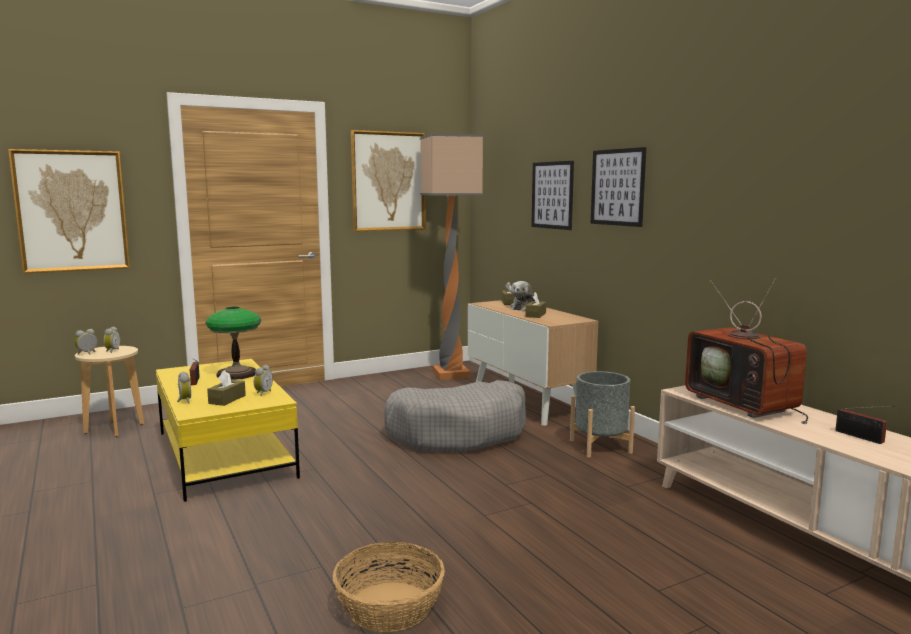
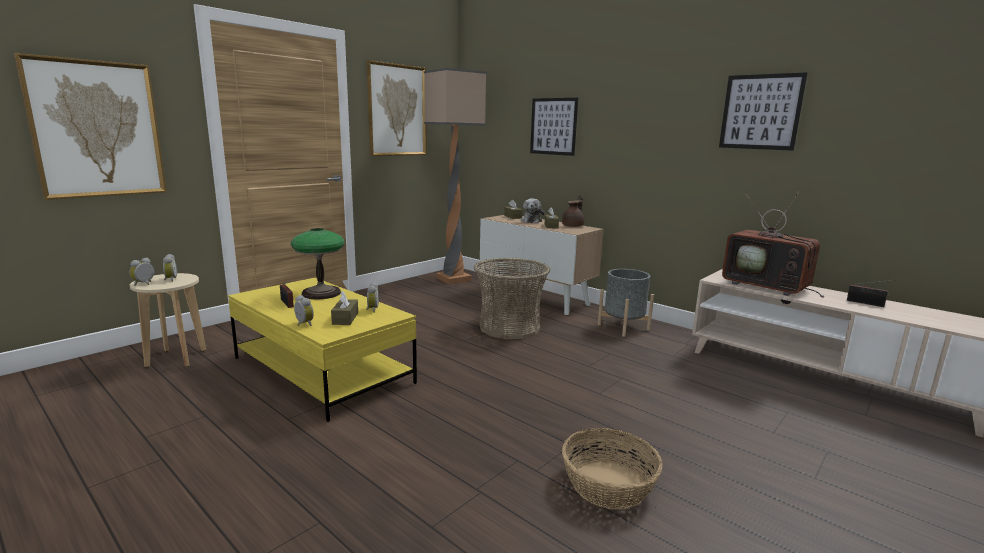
camera: 20 degrees left, 5 degrees up
grey dog bed [384,380,526,453] -> basket [474,258,550,339]
picture [591,147,646,227] -> picture moved to [719,72,807,151]
none -> brown teapot [562,195,585,227]

